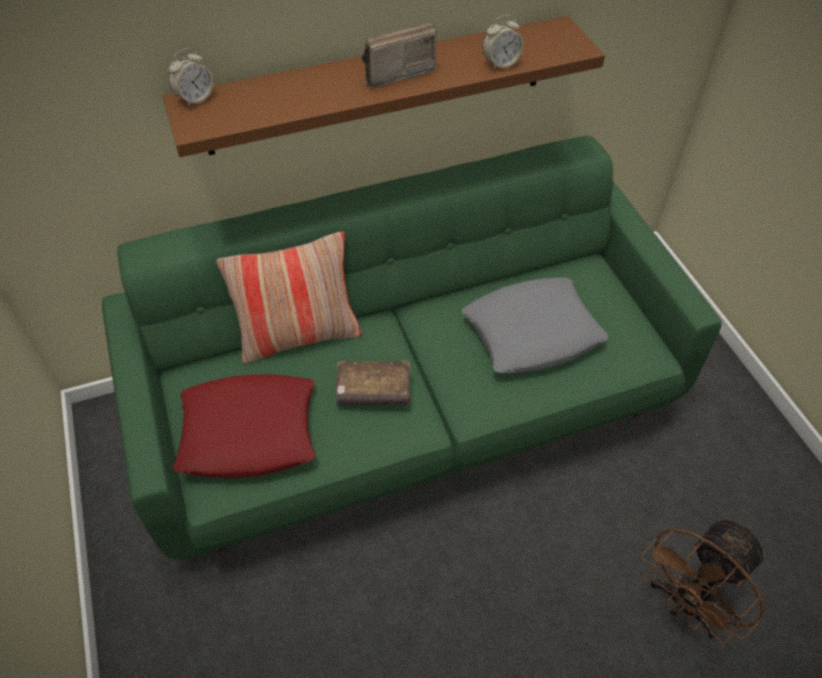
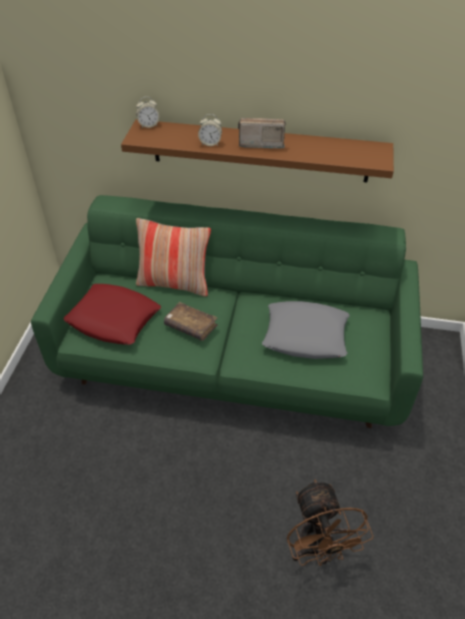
camera: 30 degrees right, 5 degrees down
alarm clock [482,15,524,70] -> alarm clock moved to [198,114,222,146]
brown fan [642,519,765,644] -> brown fan turned 90 degrees counterclockwise [287,479,374,566]

